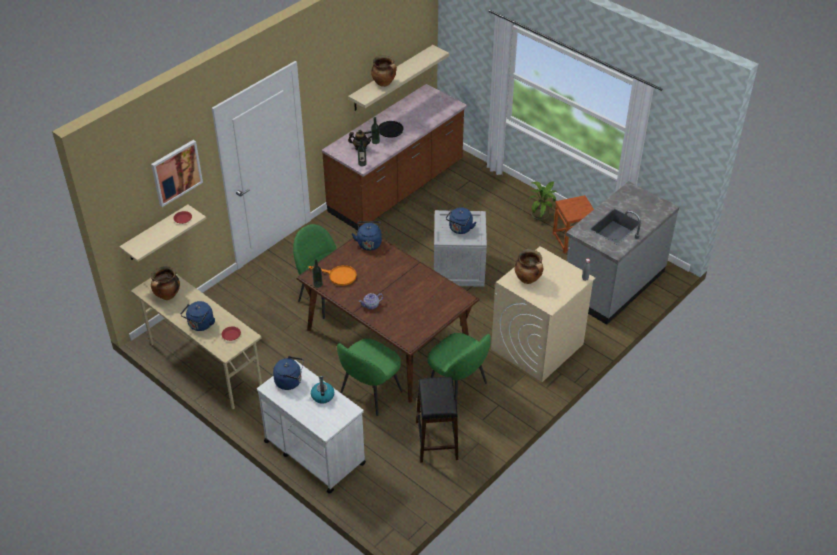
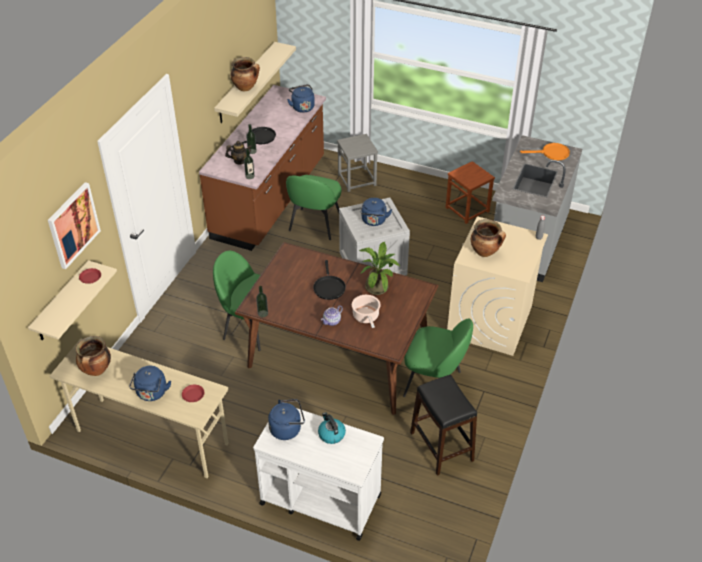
camera: 20 degrees left, 0 degrees up
orange frying pan [309,265,357,286] -> orange frying pan moved to [520,143,570,160]
green chair [337,339,403,416] -> green chair moved to [286,175,341,240]
blue kettle [352,221,382,250] -> blue kettle moved to [287,84,315,113]
potted plant [527,181,558,220] -> potted plant moved to [359,242,400,295]
none -> black frying pan [313,260,346,300]
none -> grey stool [337,134,378,192]
none -> cooking pot [352,295,381,328]

